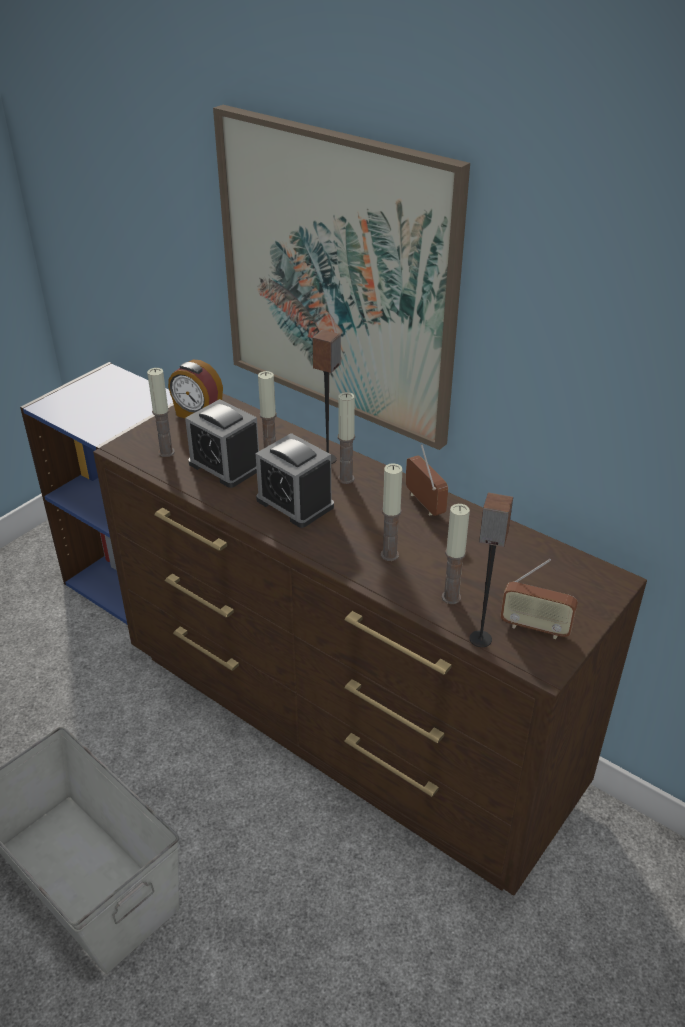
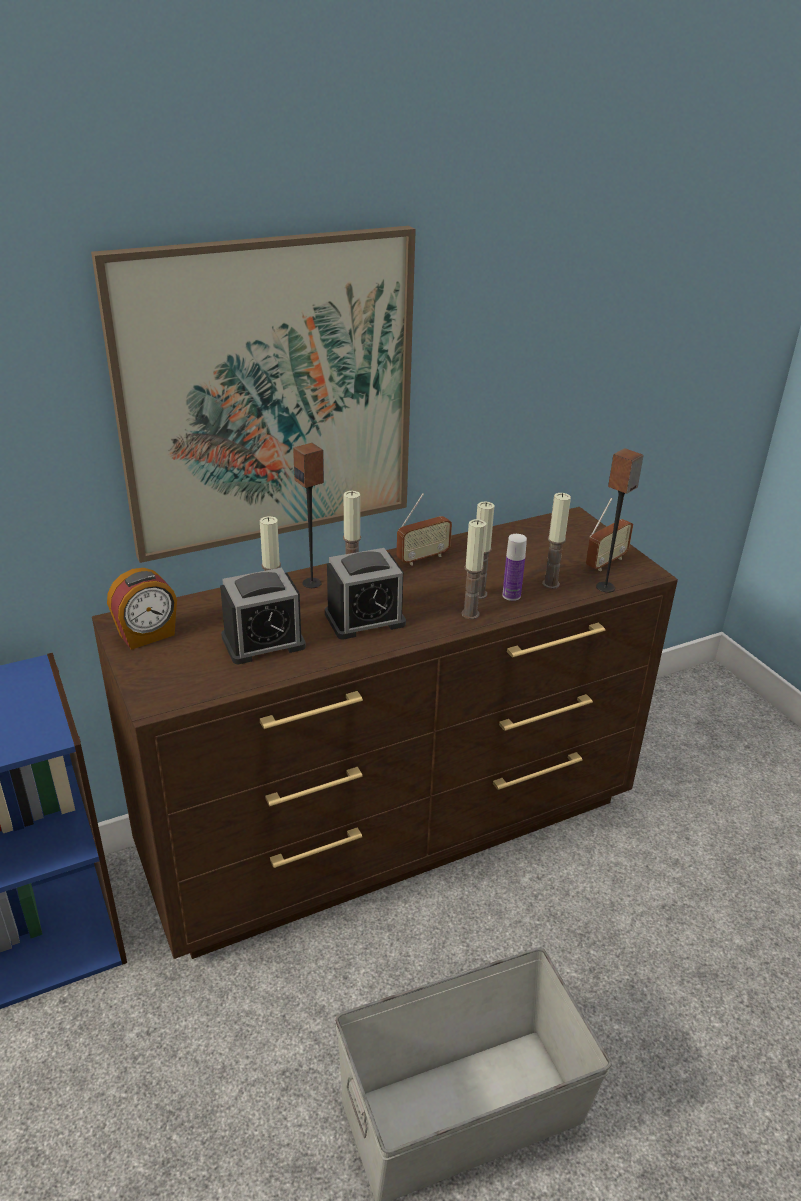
camera: 65 degrees left, 5 degrees down
candle [147,368,175,457] -> candle moved to [462,519,486,619]
radio [406,444,448,516] -> radio turned 150 degrees clockwise [397,493,452,565]
none -> bottle [502,534,527,601]

